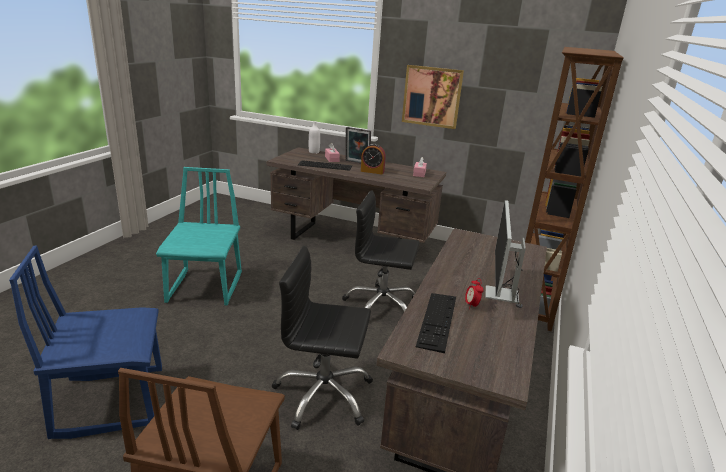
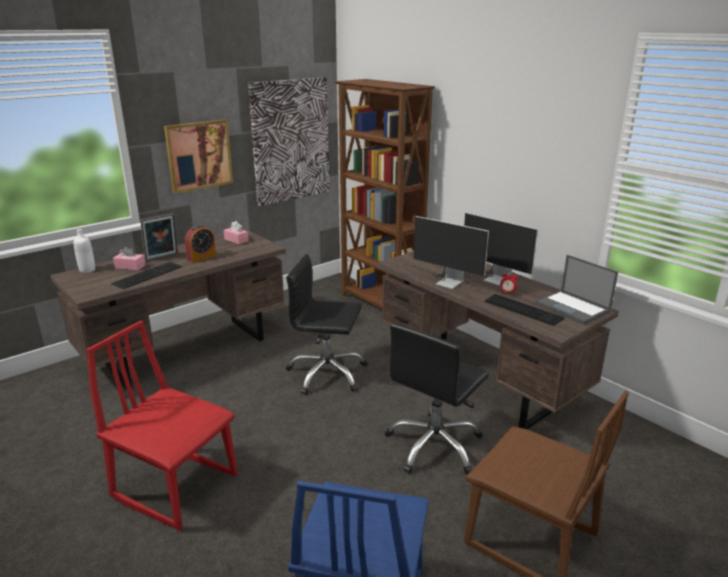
camera: 60 degrees left, 0 degrees up
turquoise chair [156,167,242,306] -> red chair [87,321,238,531]
black office chair [342,190,420,312] -> black office chair turned 60 degrees clockwise [286,254,367,395]
none -> picture [248,77,329,206]
none -> monitor [401,216,489,289]
none -> laptop [535,255,618,324]

